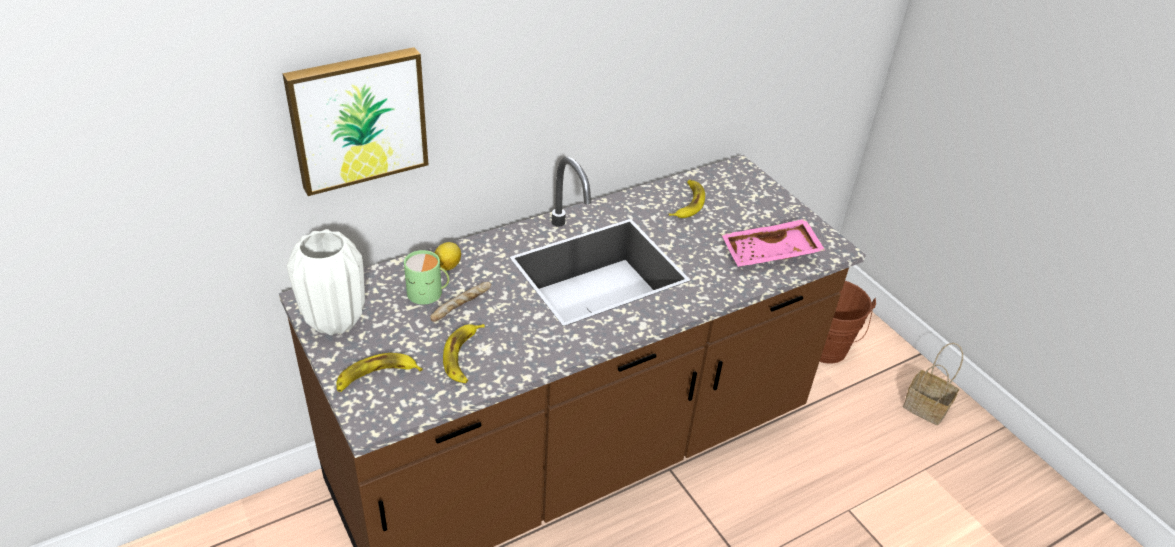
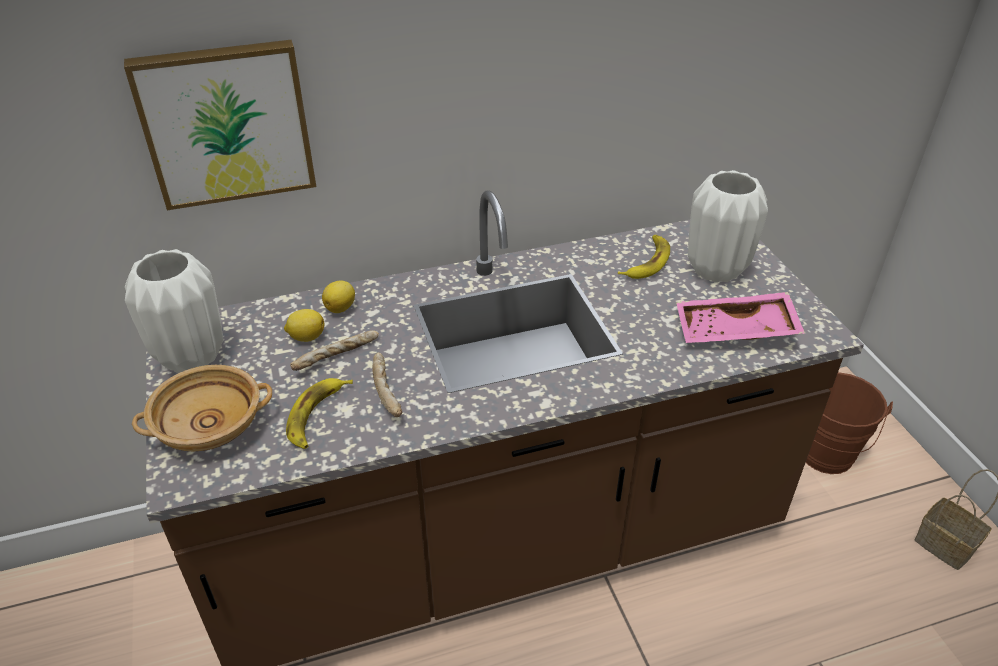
camera: 15 degrees right, 0 degrees up
banana [336,353,423,392] -> beige bowl [132,365,272,451]
green mug [404,250,449,304] -> lemon [284,309,324,342]
none -> bread [372,352,402,417]
none -> white vase [688,170,768,283]

